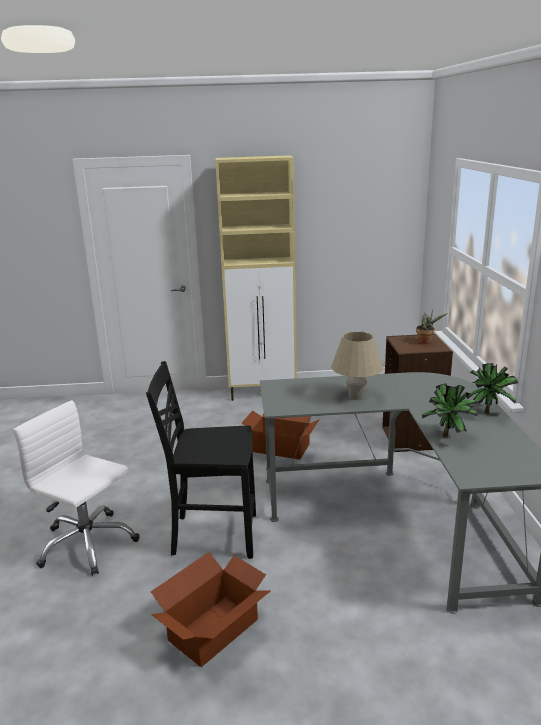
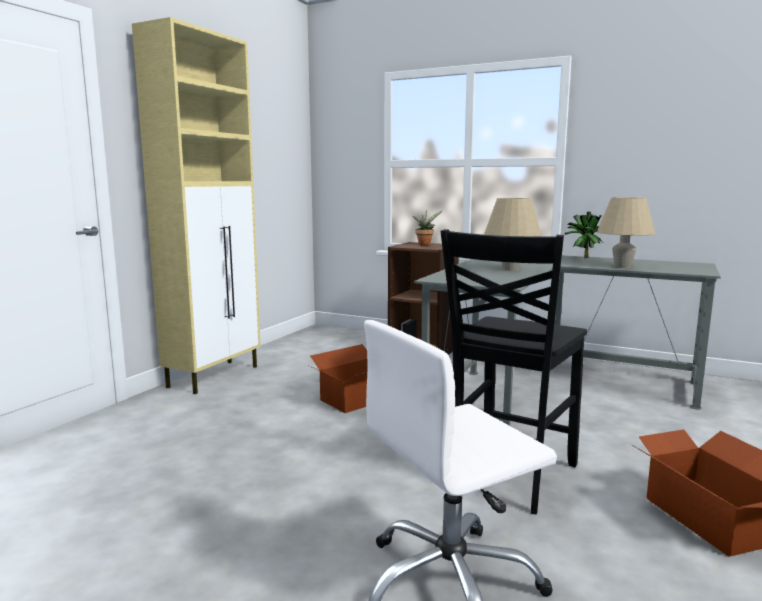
camera: 60 degrees left, 10 degrees down
potted plant [422,383,478,437] -> beige table lamp [597,197,655,268]

